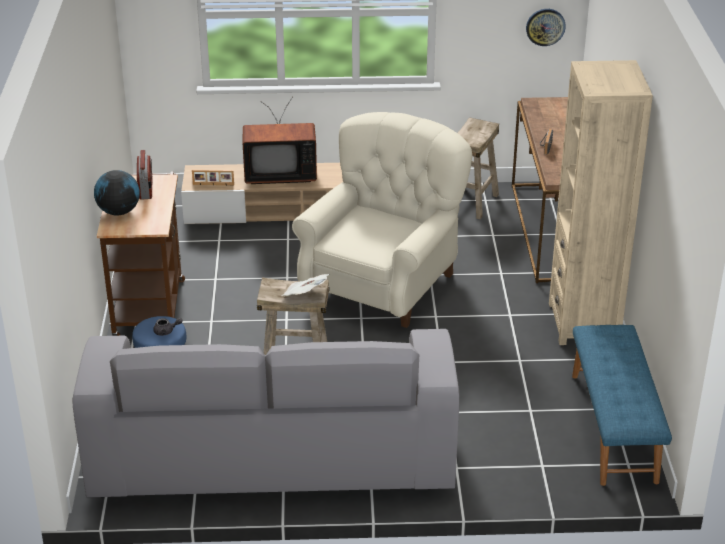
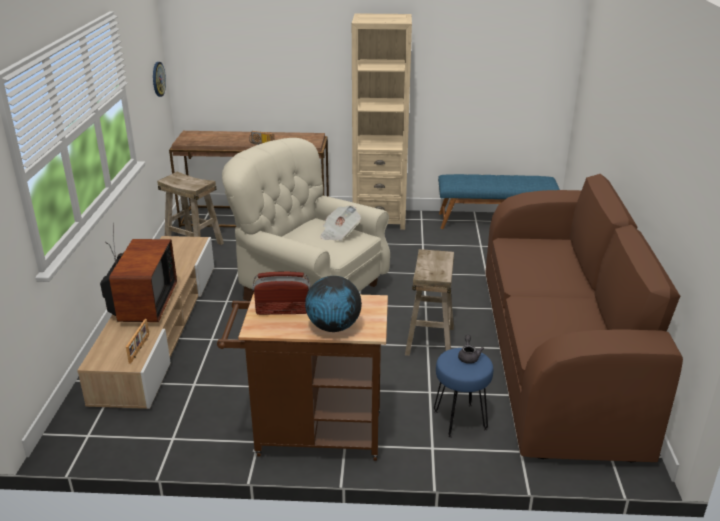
camera: 85 degrees left, 5 degrees down
grey sofa [72,329,459,497] -> brown sofa [485,174,683,462]
newspaper [281,274,329,296] -> newspaper moved to [320,205,361,241]

